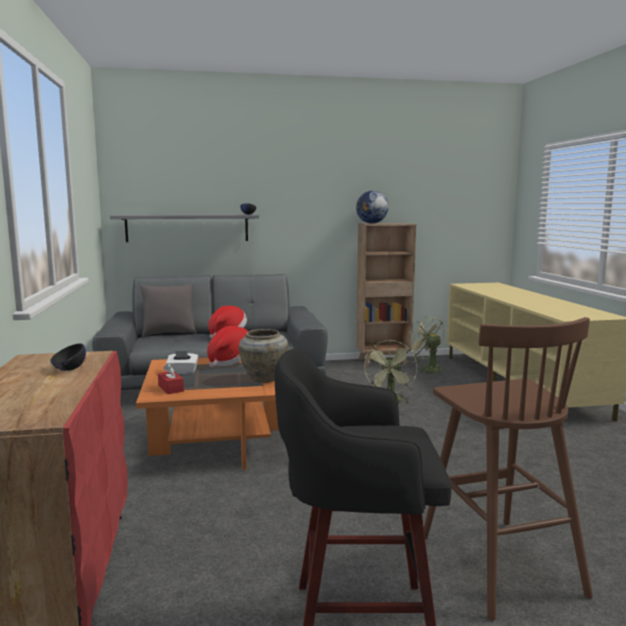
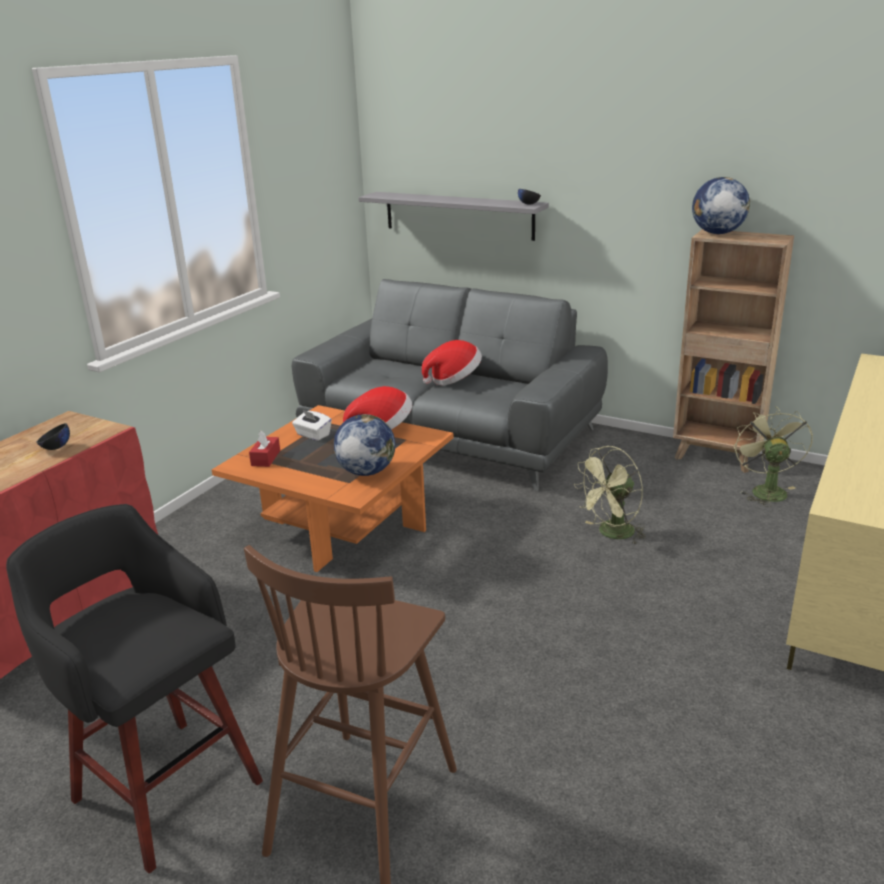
camera: 40 degrees right, 15 degrees up
grey pillow [140,284,197,337] -> none
beige vase [239,329,289,383] -> globe [333,414,395,476]

